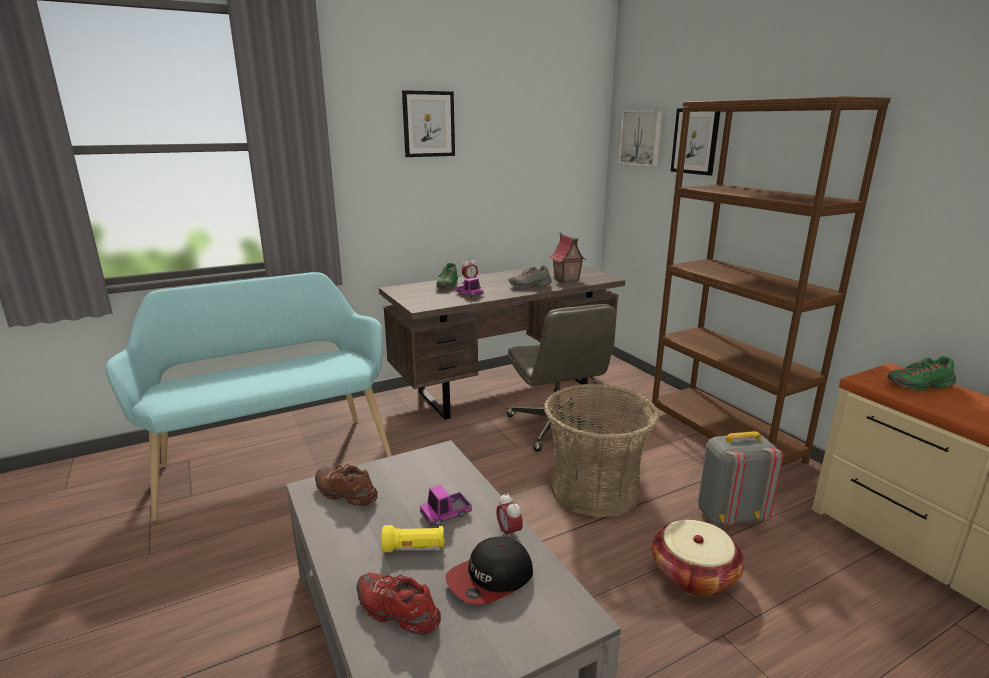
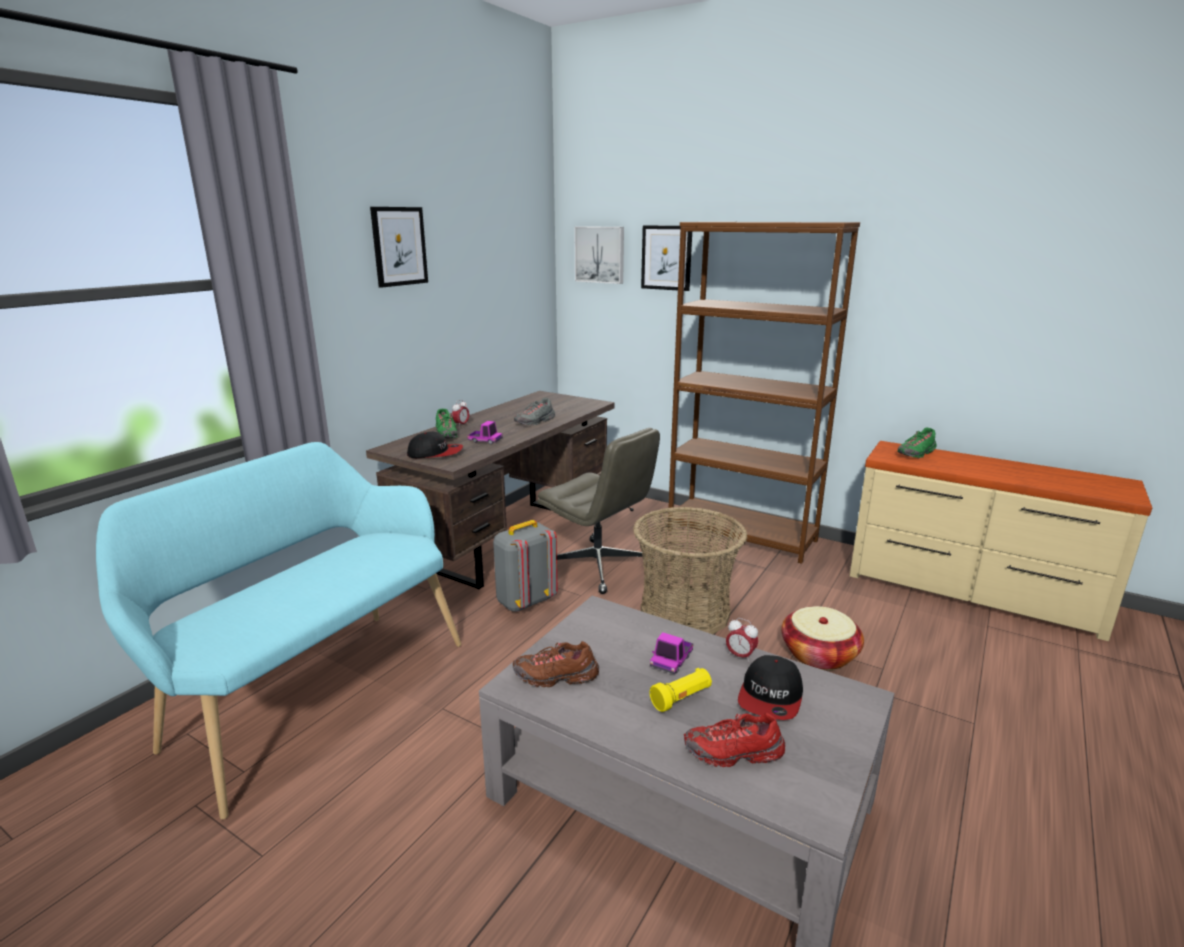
camera: 30 degrees left, 0 degrees up
toy house [550,232,586,283] -> none
grey backpack [698,431,783,526] -> grey backpack moved to [493,520,558,612]
none -> cap [407,432,463,458]

